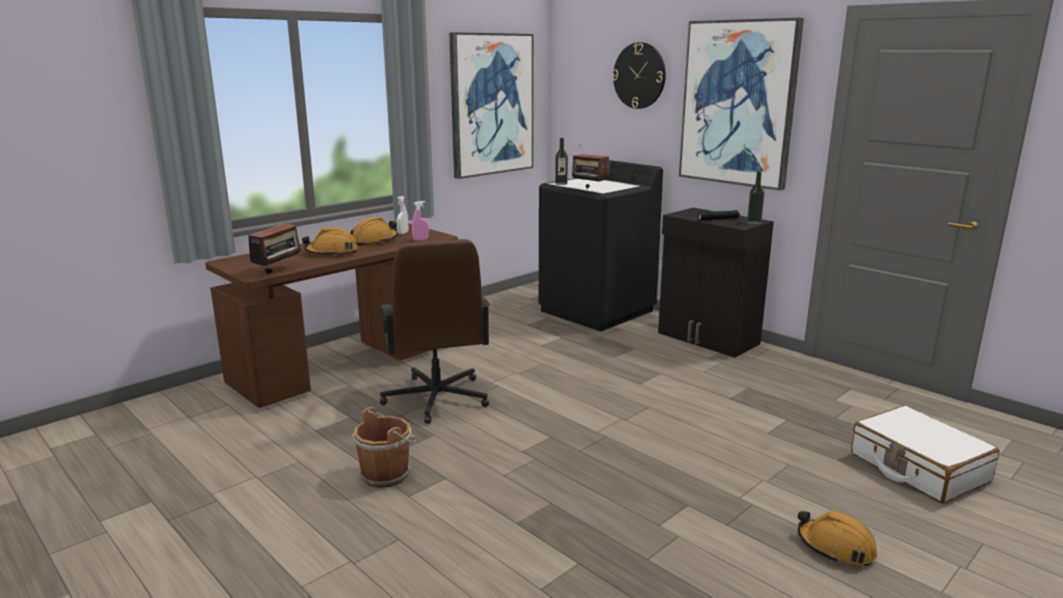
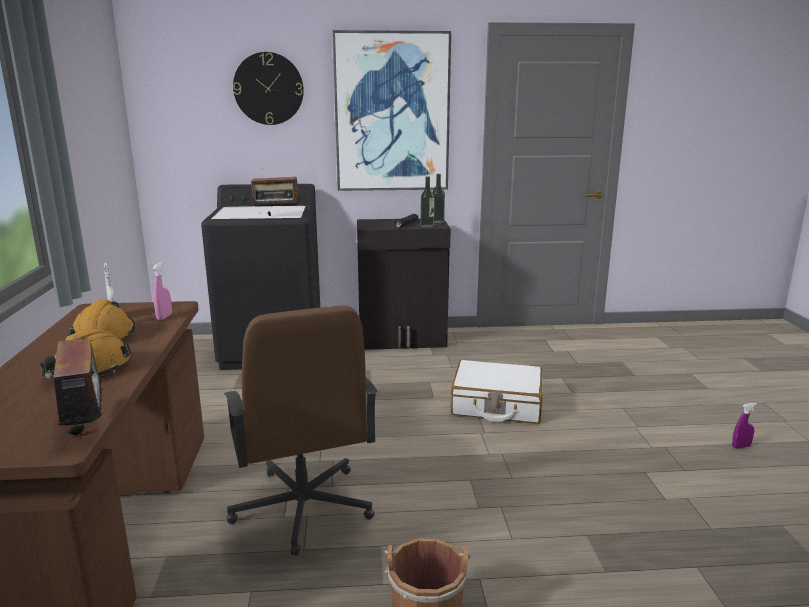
camera: 50 degrees left, 0 degrees up
brown office chair [380,239,490,424] -> brown office chair turned 45 degrees clockwise [224,306,378,556]
picture [449,32,533,179] -> none
bottle [555,138,568,185] -> bottle moved to [420,176,434,228]
orange hard hat [798,510,877,566] -> purple spray bottle [732,403,757,448]
white suitcase [851,405,1000,503] -> white suitcase moved to [451,360,543,424]

